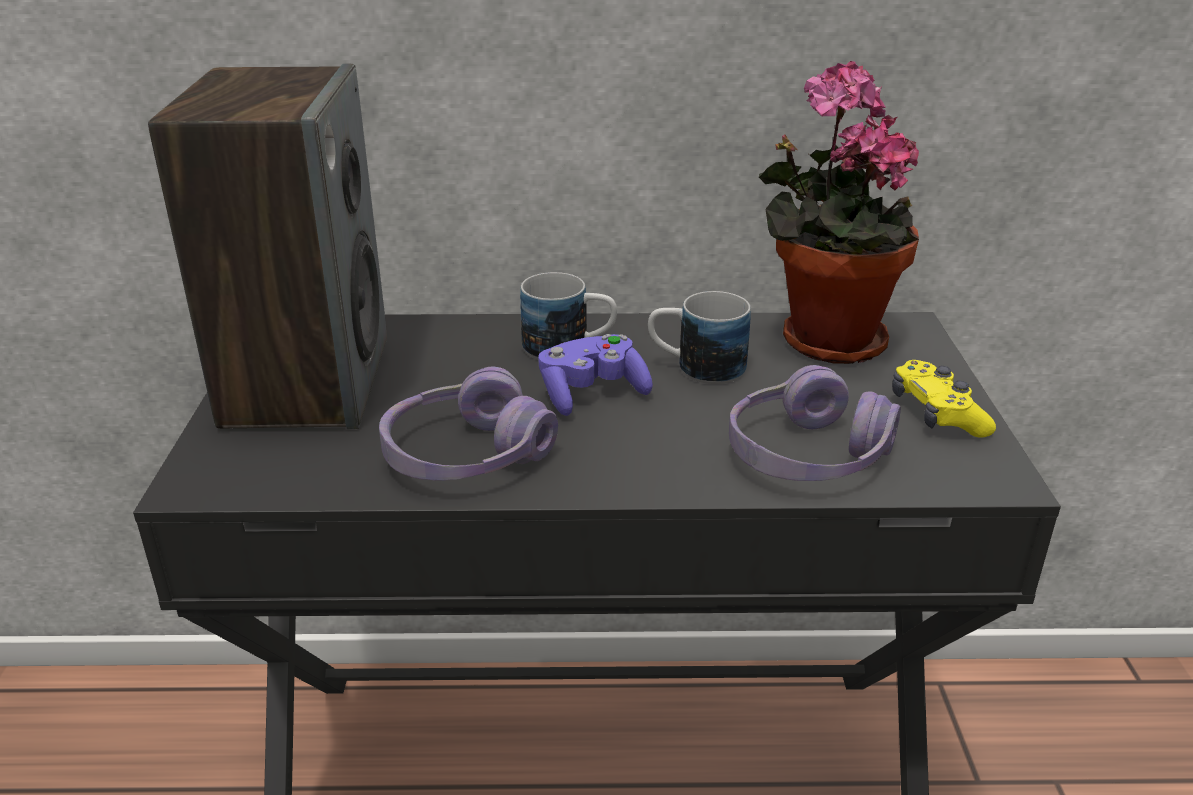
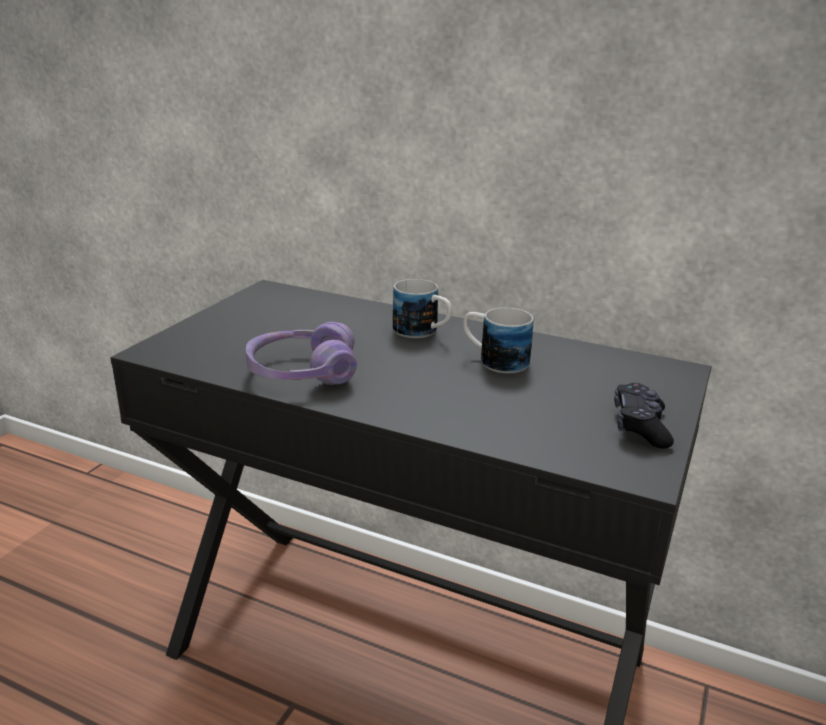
camera: 25 degrees right, 5 degrees down
speaker [148,64,387,430] -> none
purple game controller [538,334,653,416] -> none
purple headphones [729,365,901,481] -> none
potted plant [759,61,919,364] -> none
yellow game controller [892,360,996,438] -> black game controller [614,383,674,449]

